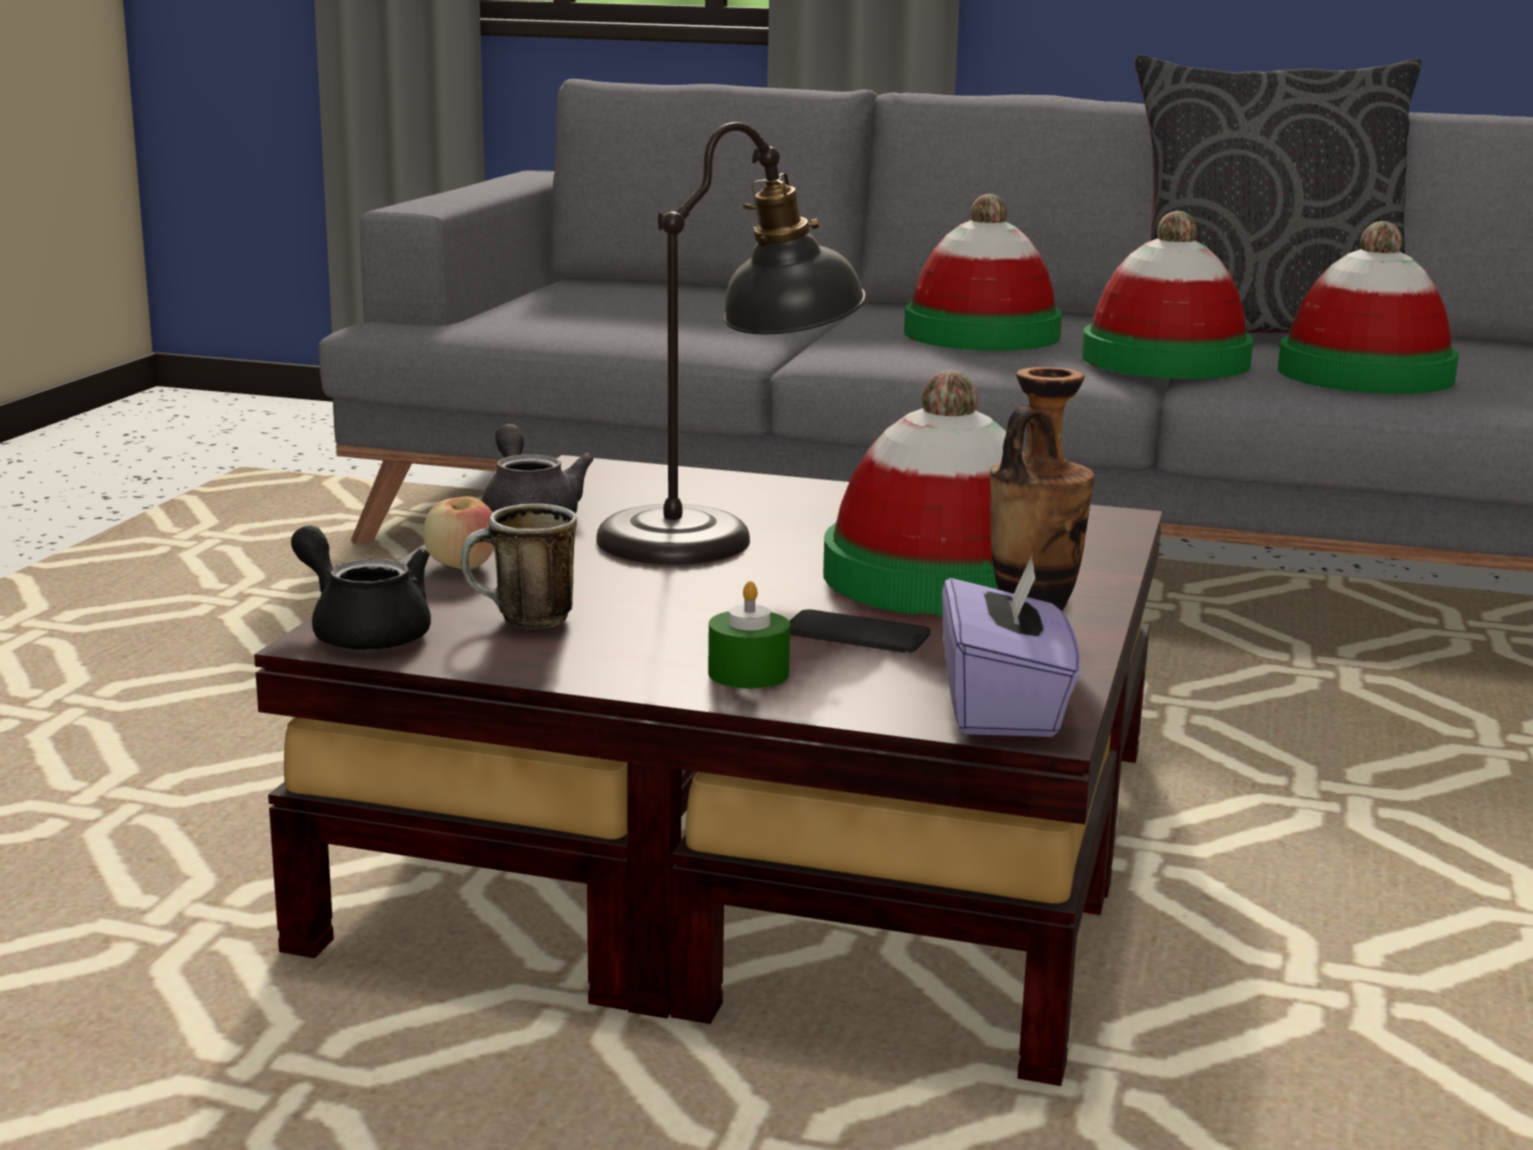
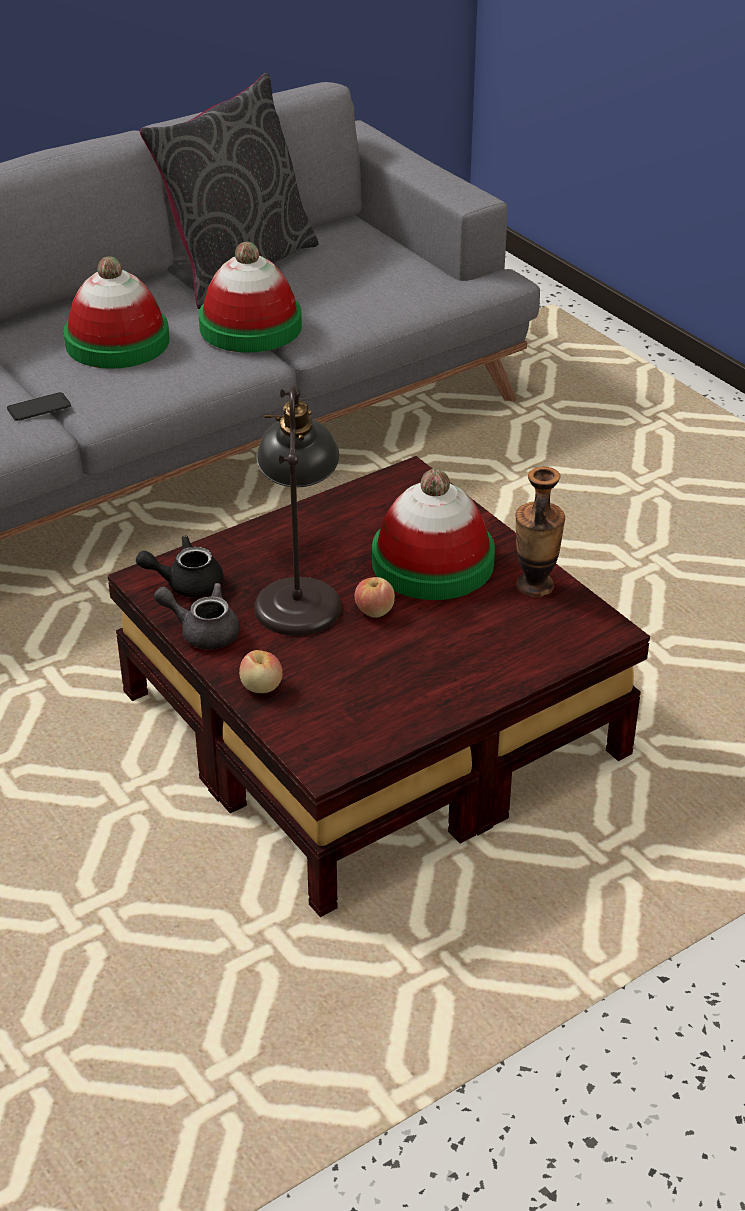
camera: 50 degrees left, 20 degrees up
black teapot [291,525,431,650] -> black teapot moved to [136,535,224,597]
mug [461,503,577,628] -> none
green candle [708,581,790,689] -> none
phone [790,609,930,653] -> phone moved to [7,392,71,421]
purple tissue box [942,554,1080,737] -> none
hat [1278,221,1459,394] -> none
none -> apple [355,577,395,618]

